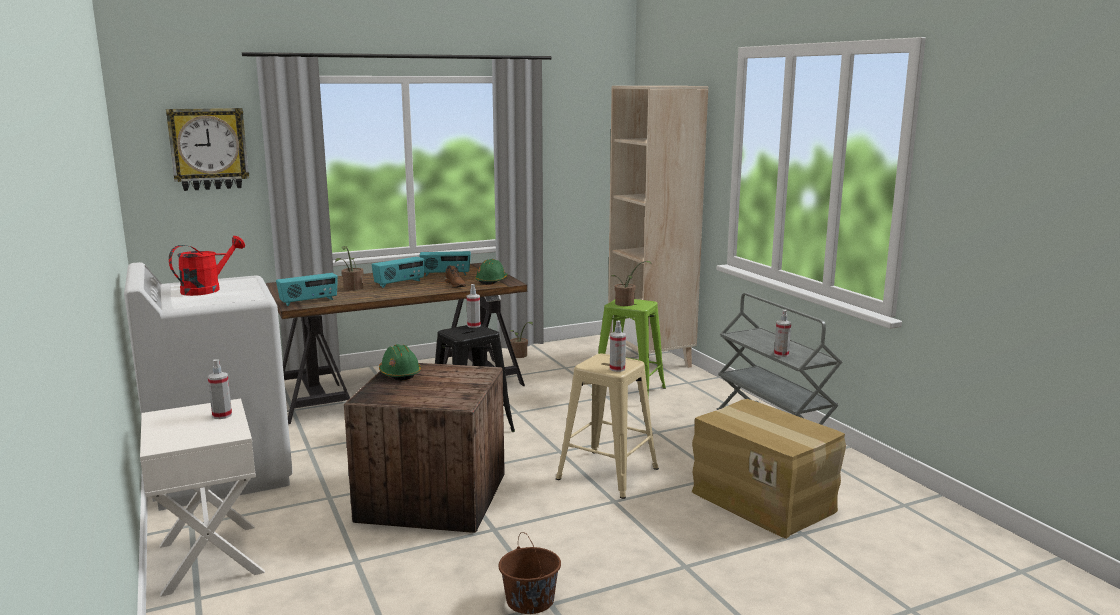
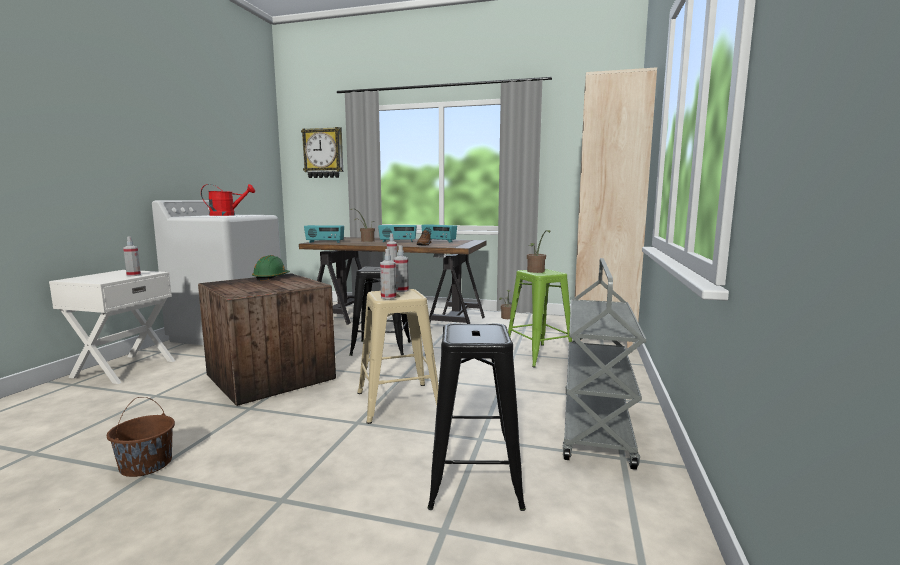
camera: 40 degrees right, 5 degrees down
green hard hat [475,259,508,285] -> none
cardboard box [692,399,846,539] -> black stool [427,323,526,511]
spray bottle [774,310,791,357] -> spray bottle moved to [394,245,409,292]

